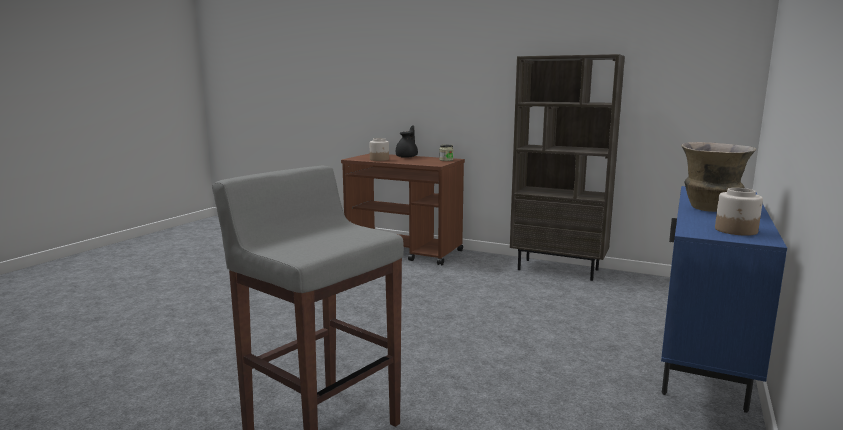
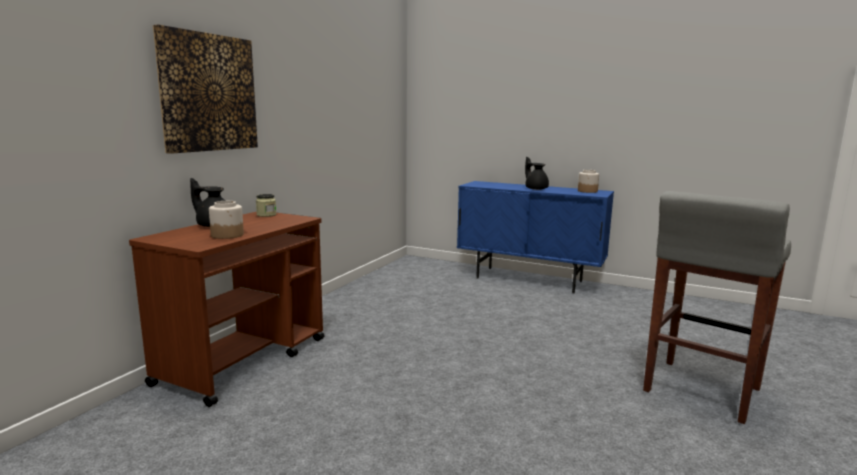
camera: 90 degrees left, 0 degrees up
brown bookcase [510,54,625,281] -> none
vase [681,142,756,212] -> black teapot [525,157,549,190]
none -> picture [153,24,258,154]

